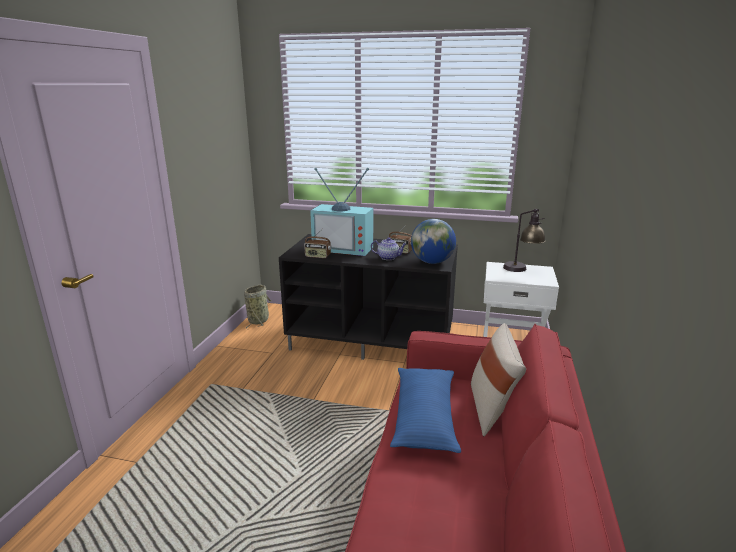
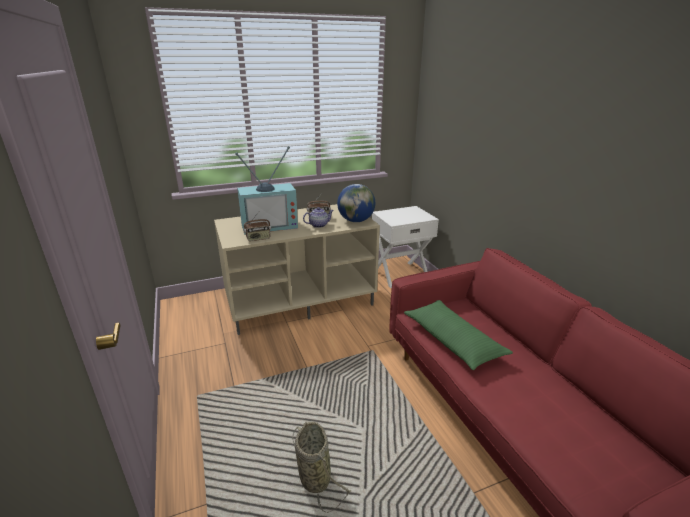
camera: 35 degrees left, 5 degrees up
basket [244,285,272,329] -> basket moved to [292,422,351,513]
black tv stand [279,234,458,360] -> beige tv stand [214,204,380,335]
blue pillow [390,368,461,453] -> green pillow [404,300,513,370]
beige pillow [471,323,526,436] -> none
table lamp [503,209,545,272] -> none

